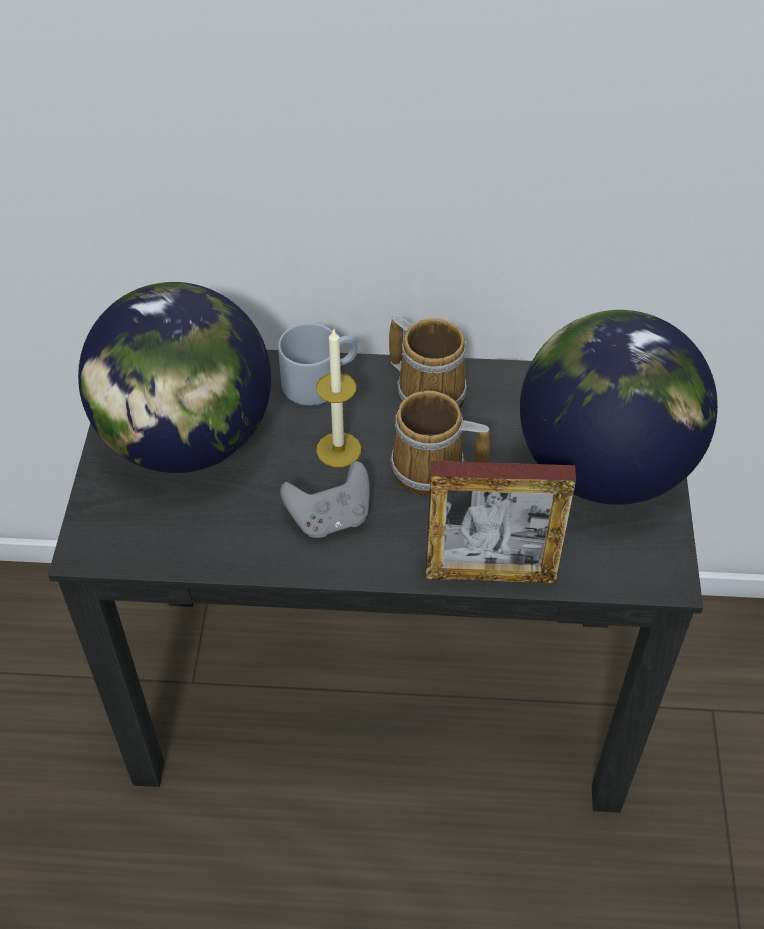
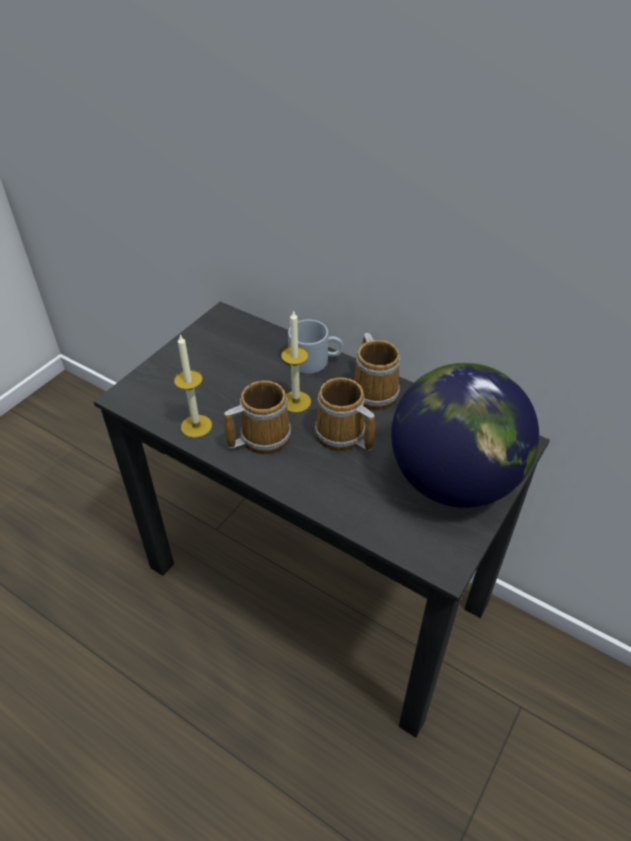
camera: 30 degrees right, 5 degrees down
globe [78,282,271,473] -> none
grey game controller [280,461,370,538] -> mug [224,381,291,454]
picture frame [426,461,576,584] -> none
none -> candle [174,335,212,438]

